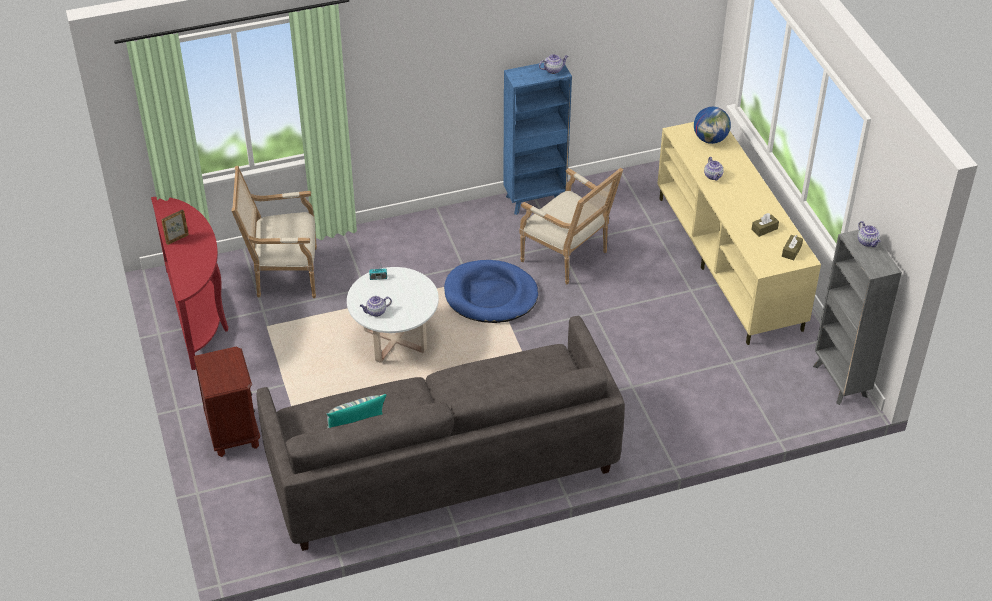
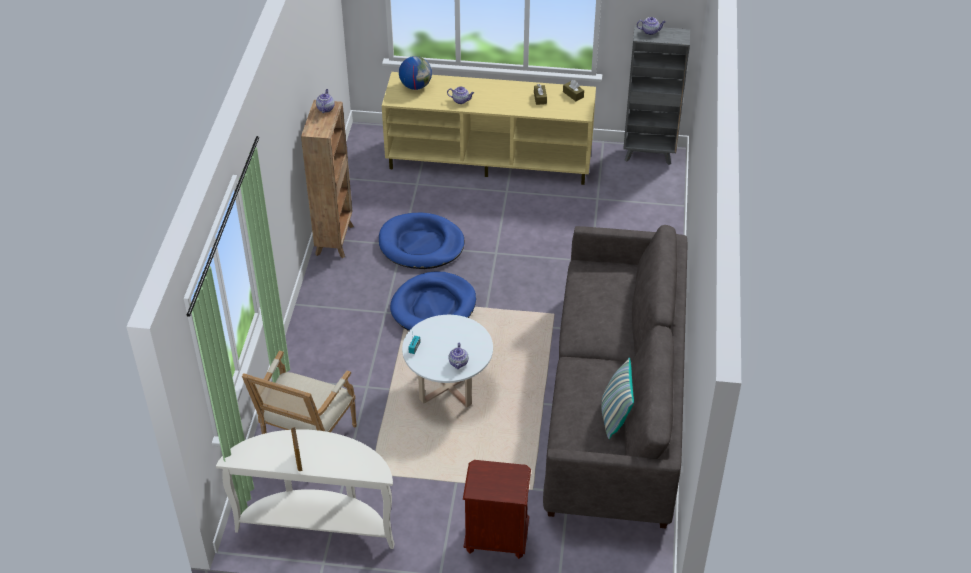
camera: 65 degrees left, 0 degrees up
red console table [151,197,228,370] -> white console table [216,429,395,549]
blue bookcase [503,63,572,215] -> brown bookcase [301,100,354,258]
armchair [519,168,623,284] -> blue dog bed [379,213,465,269]

